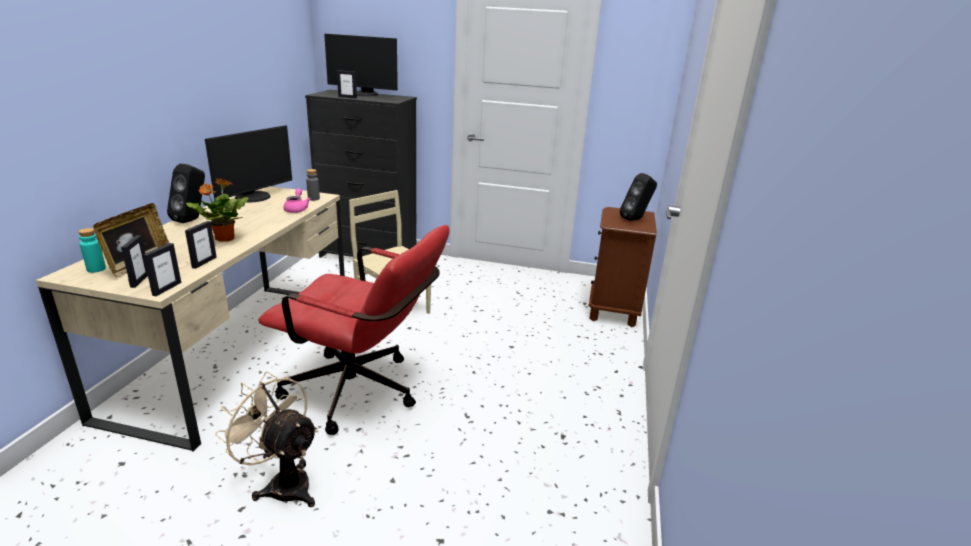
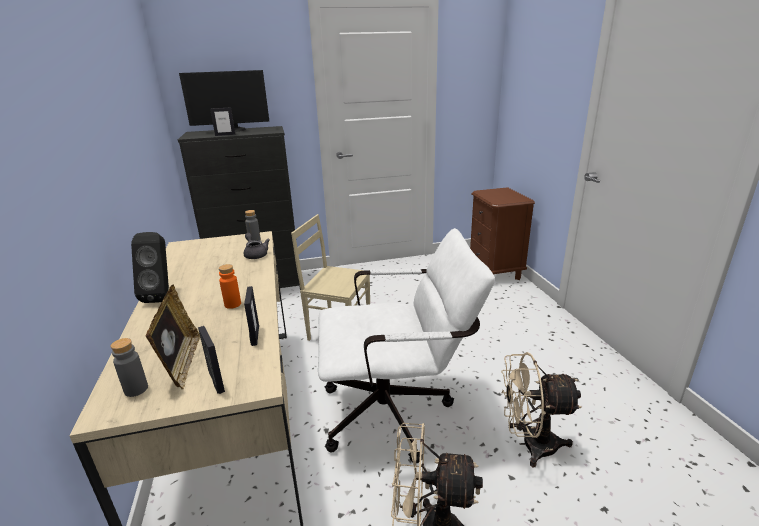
camera: 25 degrees left, 0 degrees up
turquoise bottle [78,228,106,273] -> grey bottle [111,338,148,397]
picture frame [143,243,181,296] -> none
potted plant [186,178,248,242] -> orange bottle [219,264,241,309]
monitor [205,125,292,203] -> none
red office chair [258,225,450,435] -> white office chair [318,228,495,463]
pink teapot [283,188,311,213] -> grey teapot [244,233,270,259]
black speaker [620,173,657,221] -> none
none -> beige fan [501,352,582,467]

